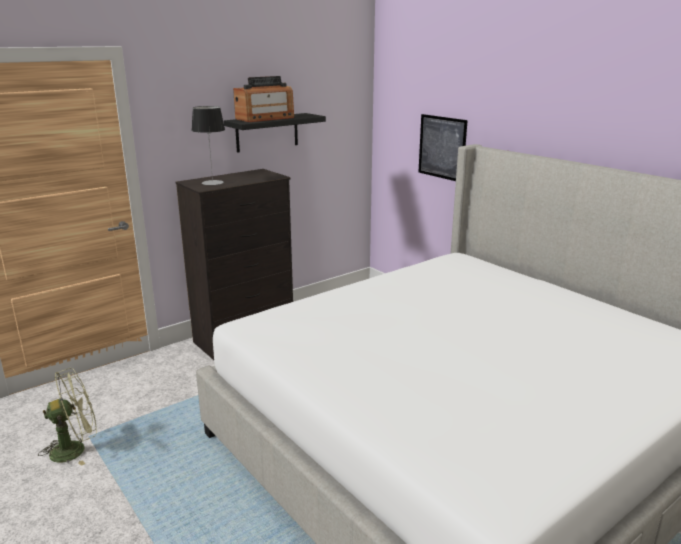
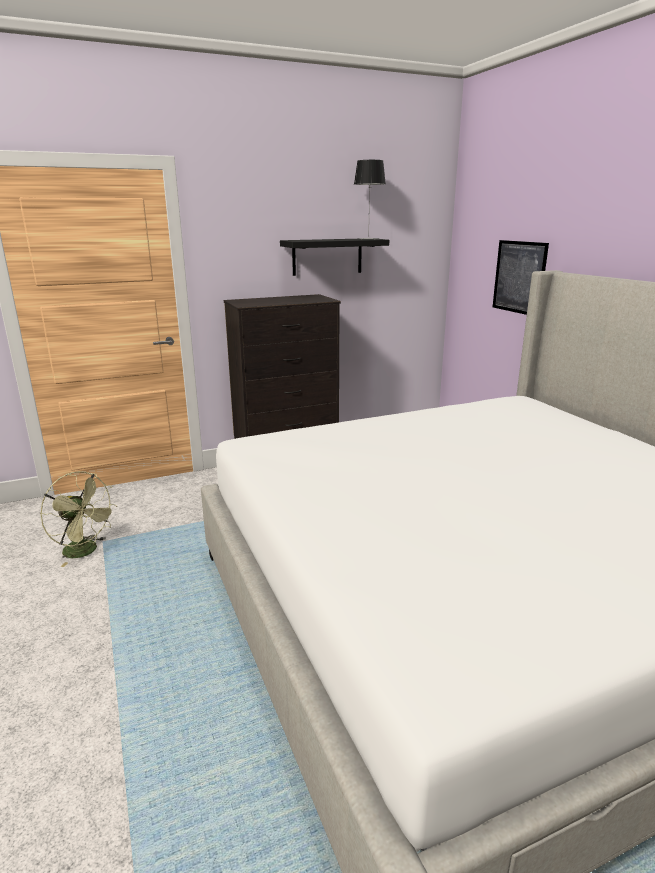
camera: 15 degrees right, 0 degrees up
green fan [38,368,97,466] -> green fan turned 45 degrees clockwise [40,471,118,567]
table lamp [191,106,225,185] -> table lamp moved to [354,160,386,239]
radio [233,76,294,122] -> none

